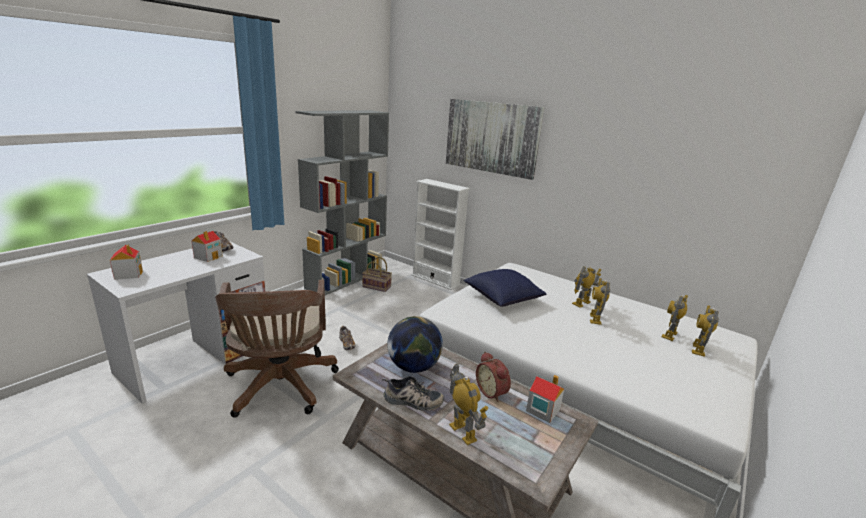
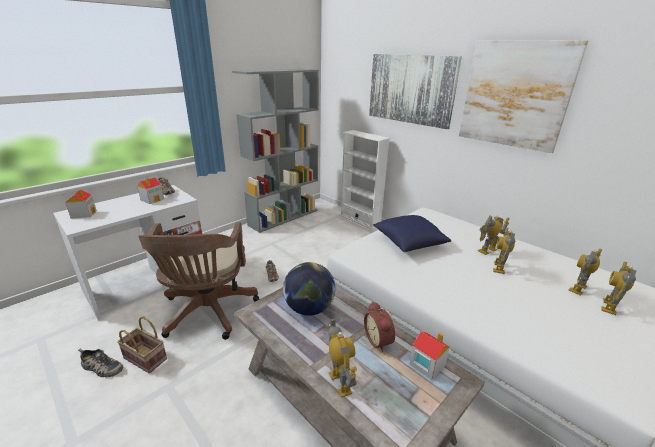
camera: 10 degrees right, 5 degrees up
basket [362,257,392,292] -> basket moved to [117,316,167,374]
shoe [382,376,444,411] -> shoe moved to [78,348,123,378]
none -> picture [459,40,588,153]

